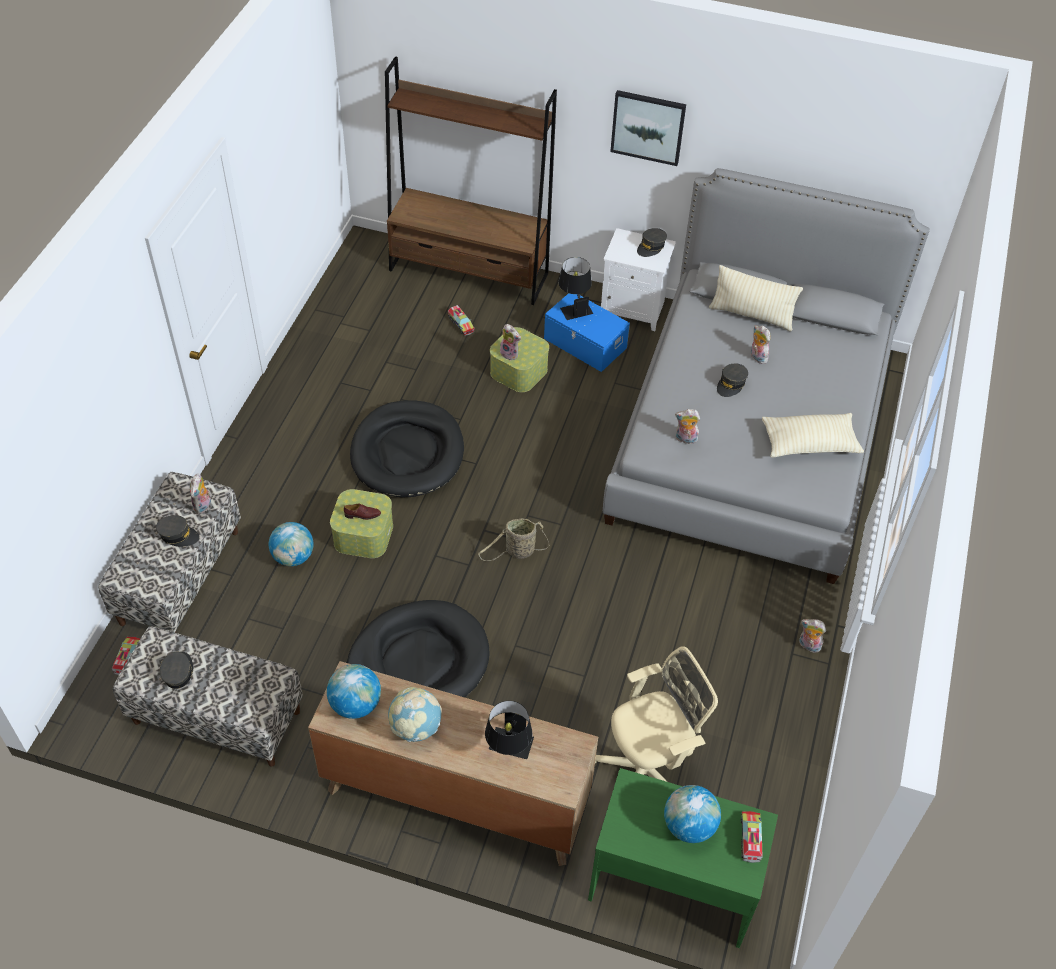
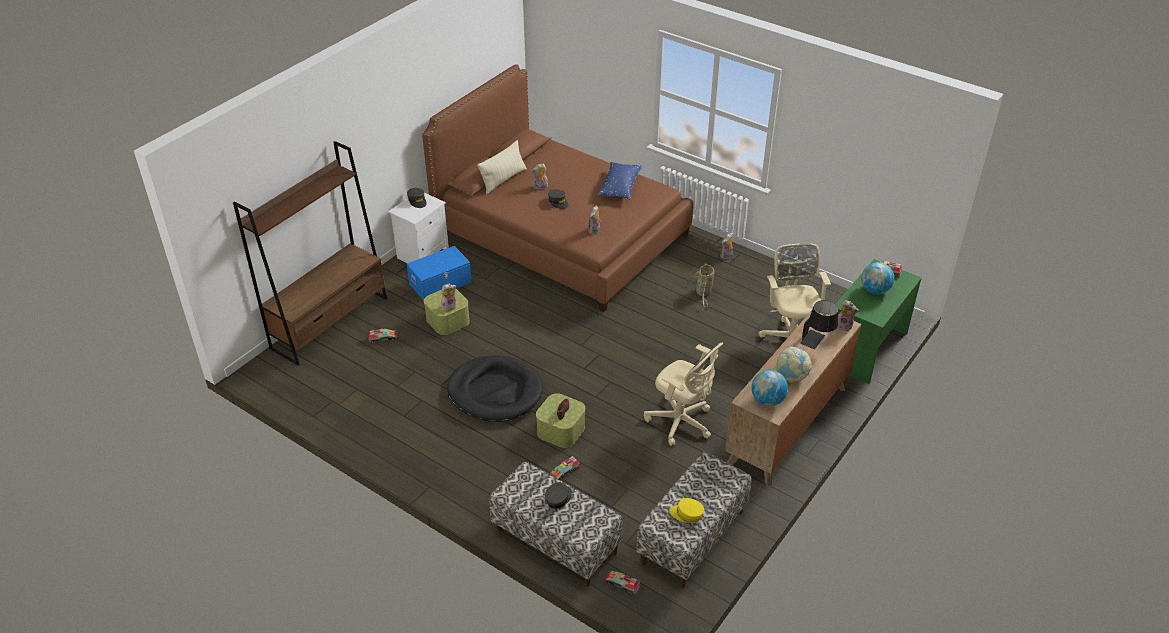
camera: 70 degrees left, 10 degrees down
grey cap [160,652,193,689] -> yellow cap [669,498,704,523]
plush toy [190,473,211,514] -> plush toy moved to [837,300,859,331]
globe [269,522,314,566] -> toy truck [550,456,580,480]
black dog bed [347,600,490,697] -> beige office chair [644,343,724,446]
basket [478,518,549,561] -> basket moved to [693,262,714,307]
black table lamp [558,257,593,320] -> none
grey bed [603,168,930,584] -> brown bed [422,64,693,312]
picture [610,90,686,166] -> none
beige pillow [762,413,864,458] -> blue pillow [598,162,642,200]

